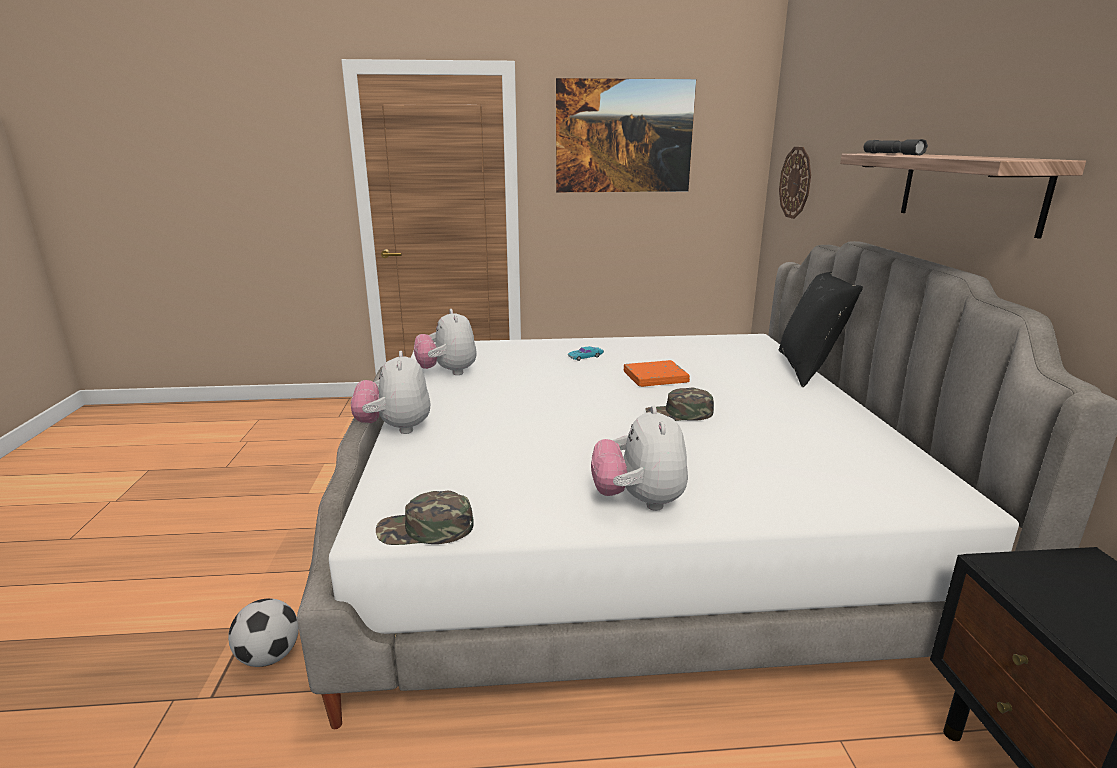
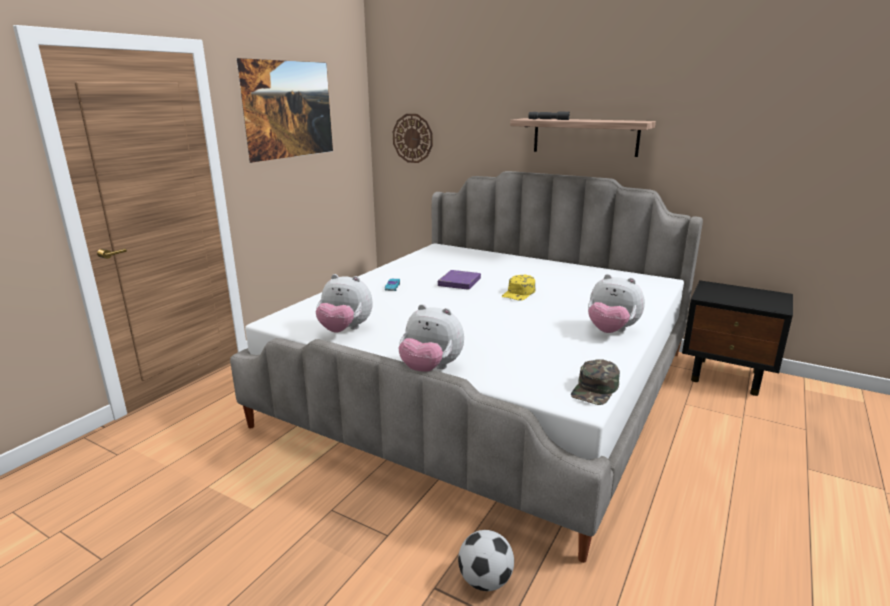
camera: 55 degrees left, 0 degrees up
orange book [624,360,690,387] -> purple book [438,270,481,290]
green cap [645,388,714,421] -> yellow cap [502,274,535,301]
black pillow [779,272,863,387] -> none

